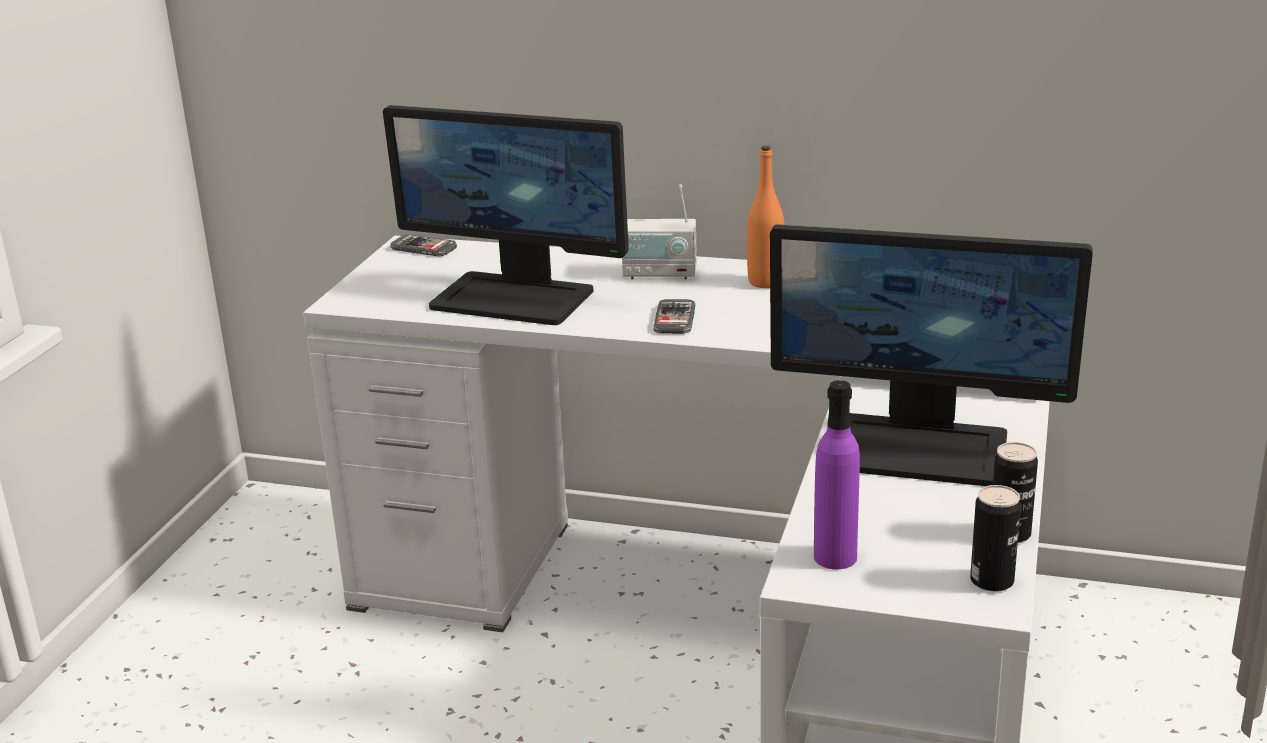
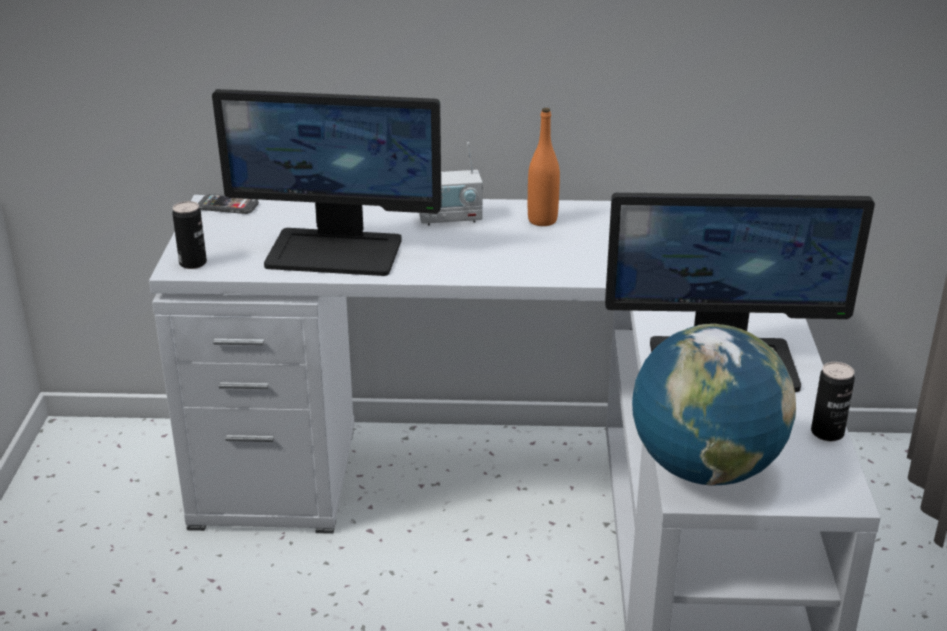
camera: 15 degrees left, 5 degrees up
phone [653,299,695,334] -> none
purple bottle [814,380,860,569] -> globe [632,324,796,485]
can [970,485,1021,592] -> can moved to [172,201,207,269]

